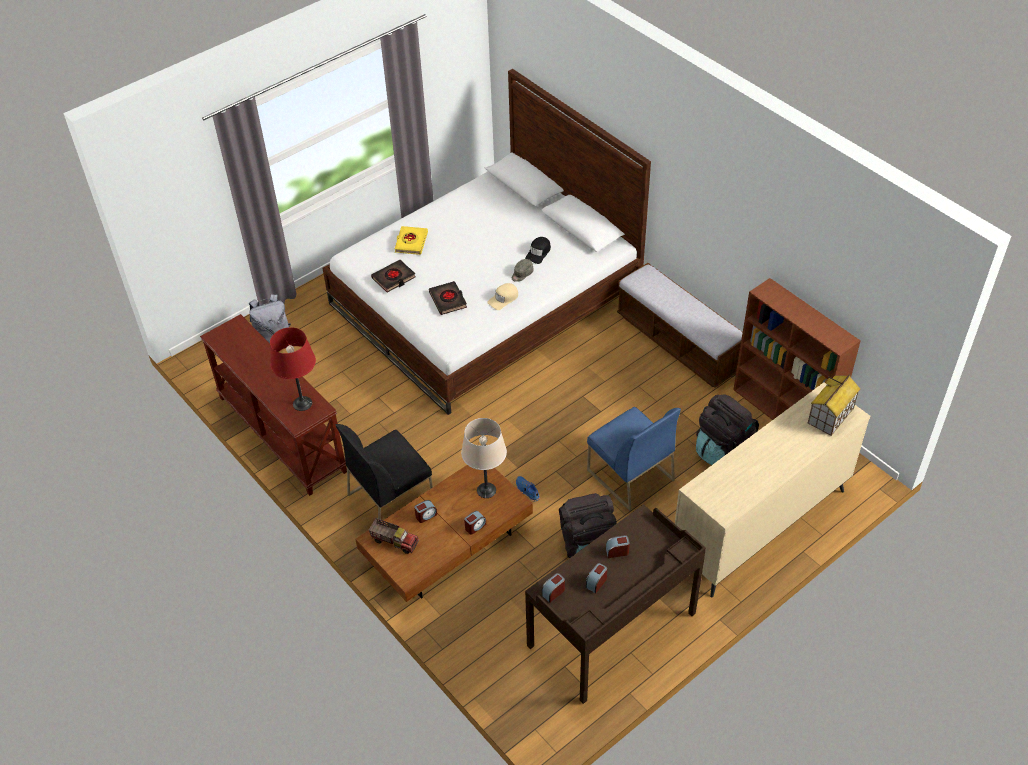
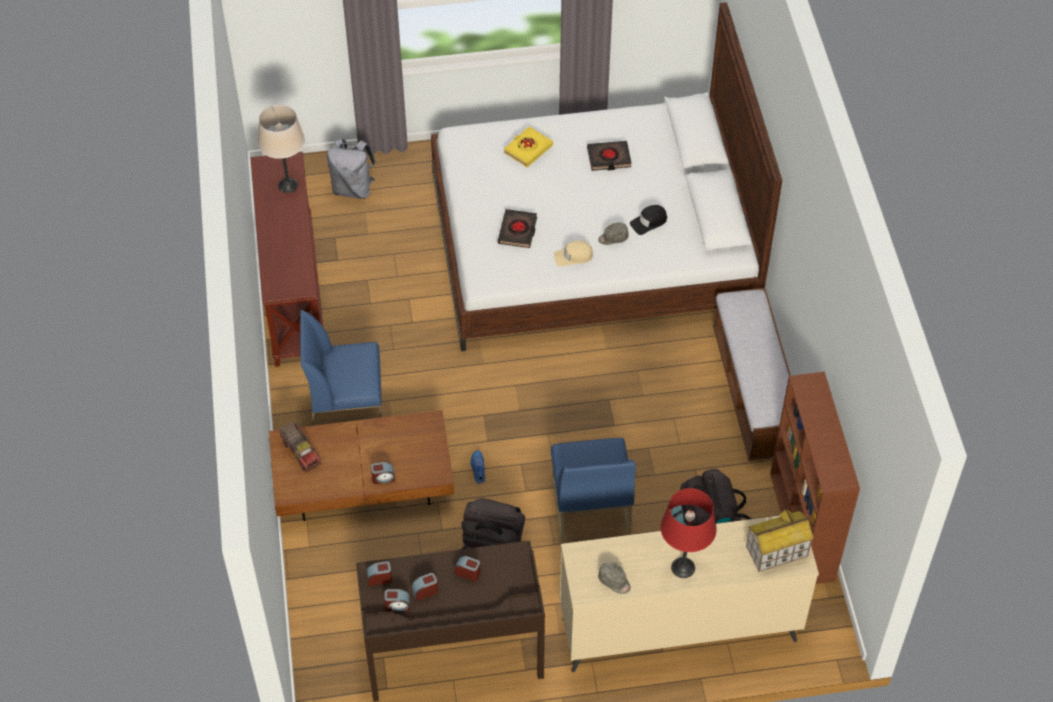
camera: 30 degrees right, 5 degrees up
red table lamp [270,327,316,411] -> red table lamp moved to [660,488,717,578]
black chair [336,424,433,523] -> blue chair [300,310,382,426]
black book [371,260,416,293] -> black book moved to [587,141,631,171]
alarm clock [414,500,437,523] -> alarm clock moved to [384,589,410,611]
beige table lamp [461,418,507,498] -> beige table lamp moved to [258,105,305,193]
none -> grey cap [598,562,631,594]

